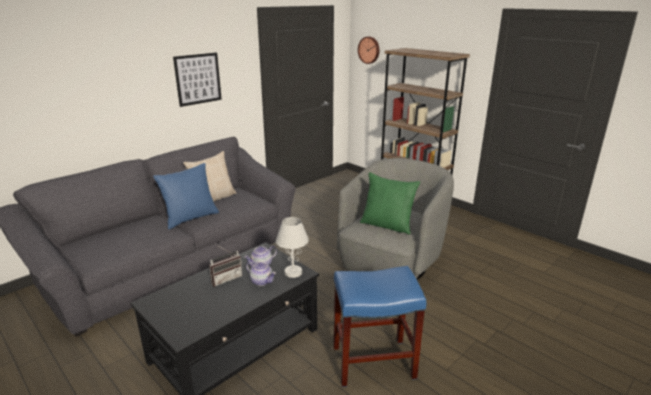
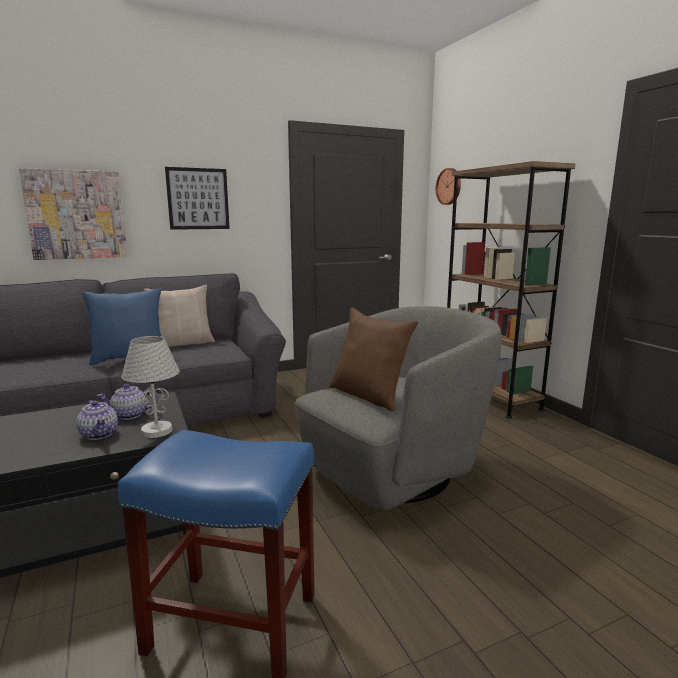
camera: 20 degrees right, 10 degrees down
radio [209,245,242,287] -> none
green pillow [360,172,420,235] -> brown pillow [330,308,418,411]
none -> picture [19,168,128,260]

